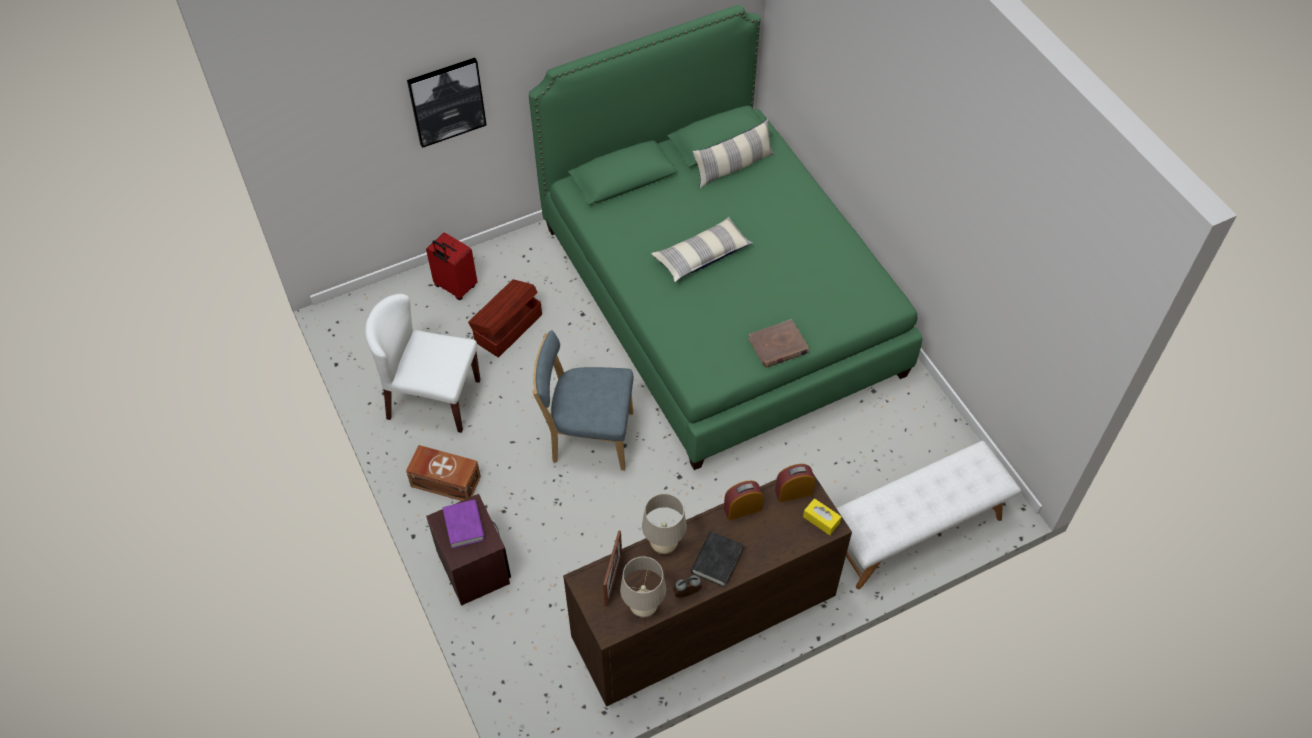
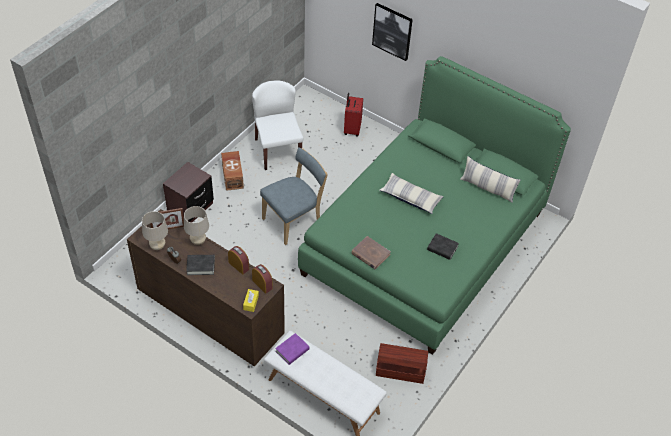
camera: 60 degrees right, 5 degrees down
purple book [443,500,485,548] -> purple book moved to [275,333,310,365]
brown storage box [468,279,542,358] -> brown storage box moved to [376,343,428,384]
blue chair [532,330,634,470] -> blue chair turned 75 degrees clockwise [260,148,328,245]
none -> black book [427,233,459,260]

